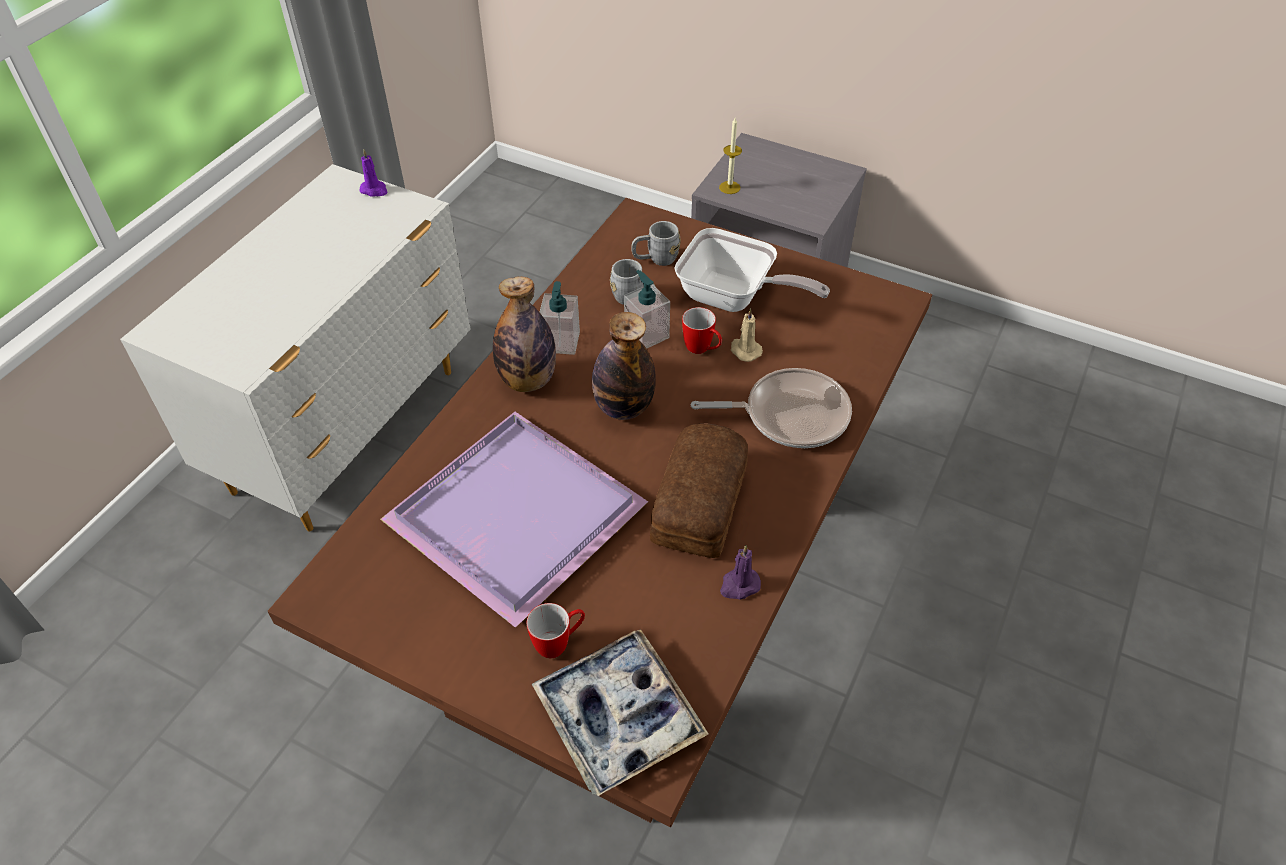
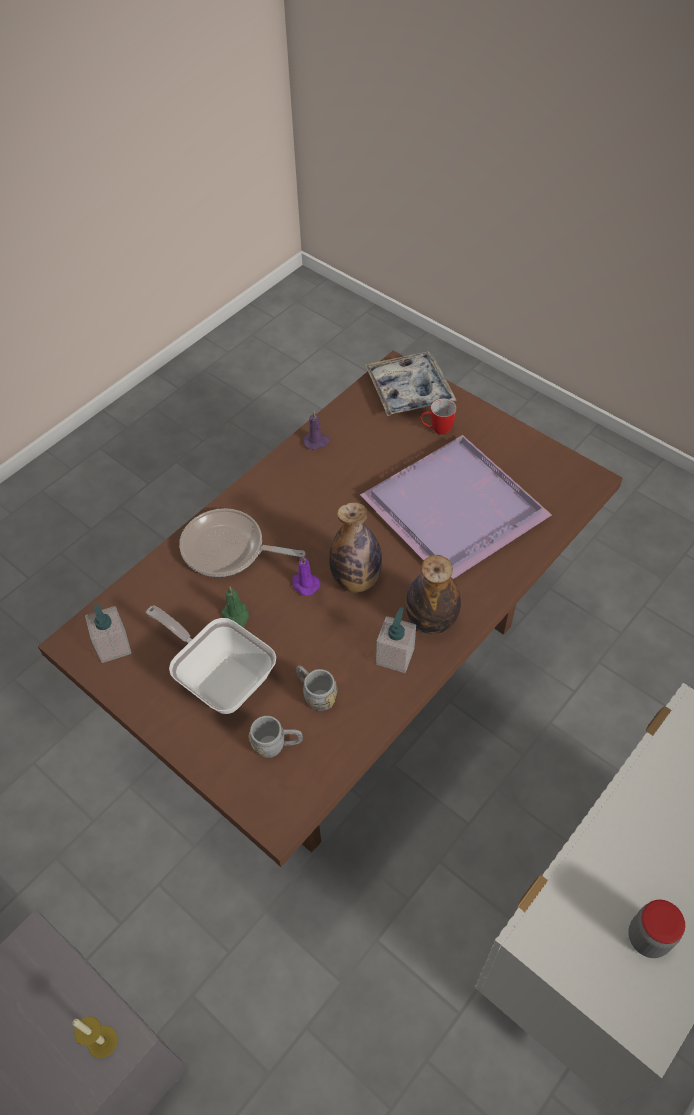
camera: 165 degrees left, 5 degrees up
purple candle [360,149,388,197] -> purple candle moved to [292,556,320,596]
soap dispenser [624,270,670,349] -> soap dispenser moved to [85,604,131,663]
bread [650,423,748,558] -> none
mug [682,307,722,354] -> none
beige candle [731,308,763,362] -> green candle [221,586,249,627]
none -> jar [628,900,685,958]

